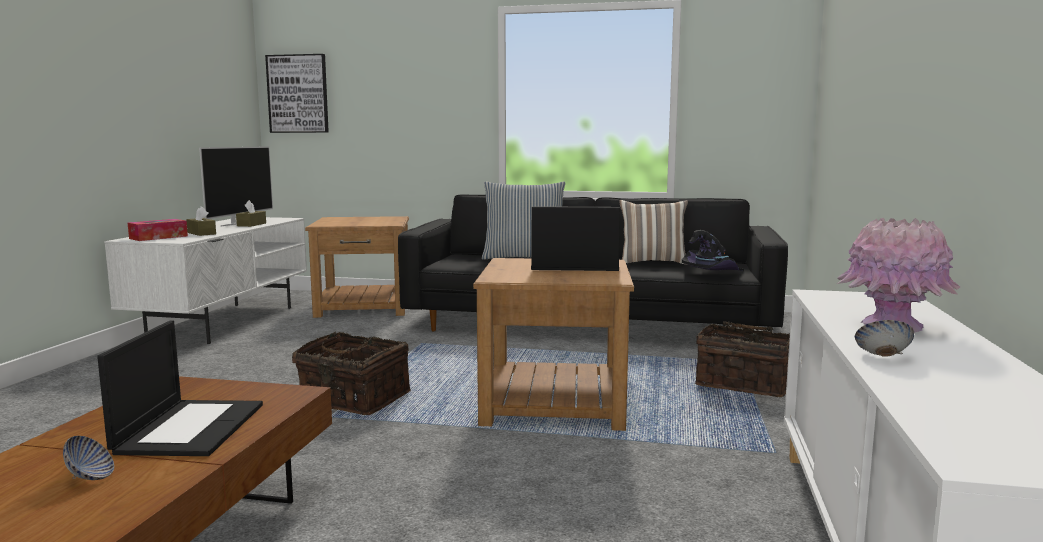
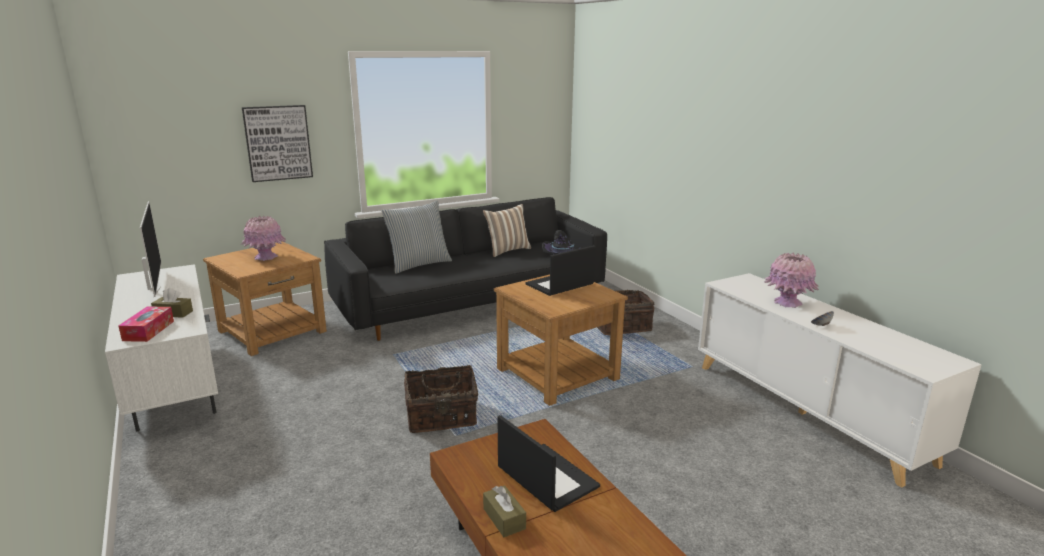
camera: 40 degrees left, 10 degrees up
bowl [63,436,114,480] -> none
brown tissue box [236,200,266,227] -> brown tissue box moved to [483,485,526,537]
picture [265,54,329,133] -> picture moved to [242,105,313,182]
none -> pink vase [241,216,286,261]

